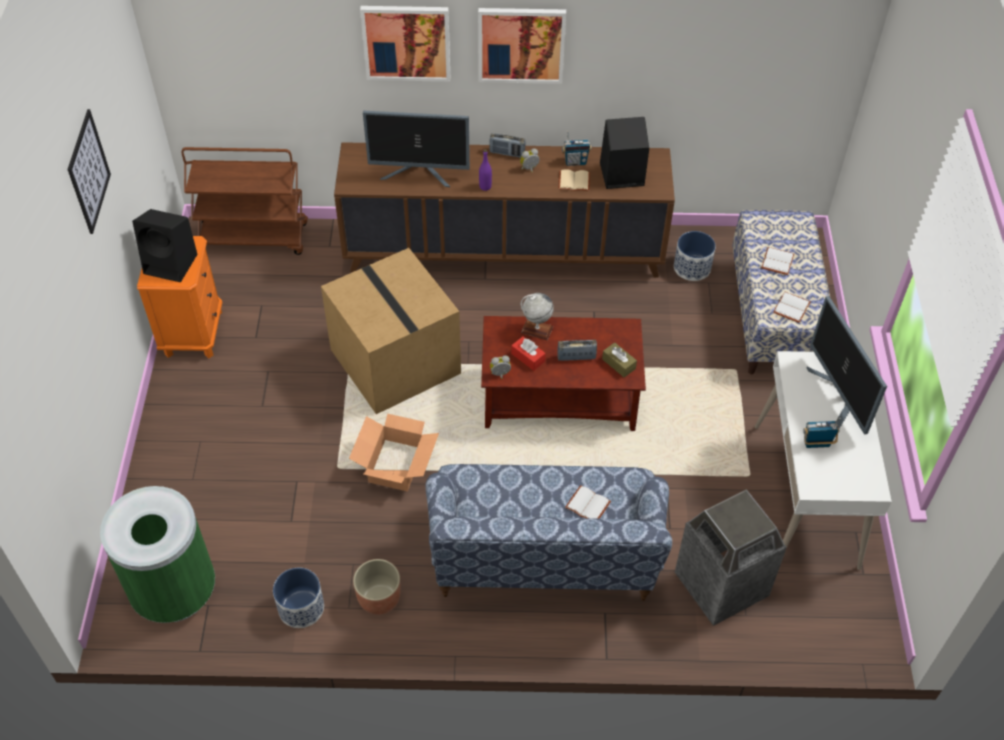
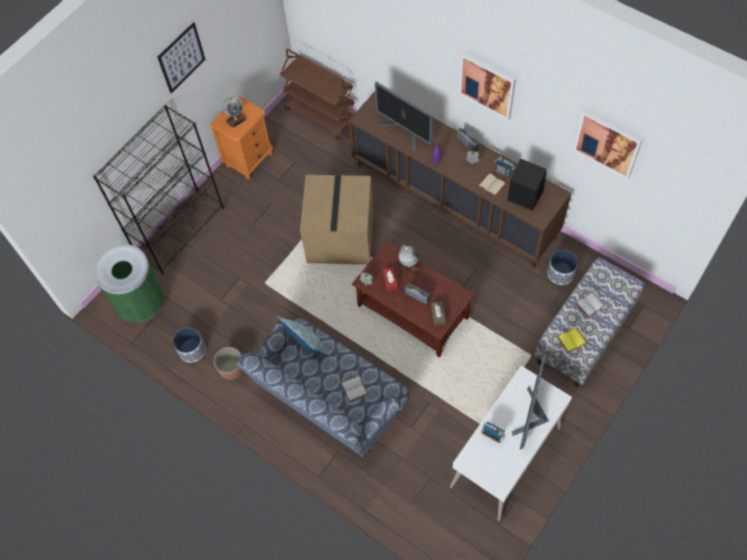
camera: 40 degrees right, 10 degrees up
black speaker [132,209,198,282] -> globe [223,97,247,128]
cardboard box [349,414,439,491] -> none
picture [360,6,450,81] -> picture moved to [573,110,643,180]
trash can [675,489,787,626] -> none
white book [773,292,811,323] -> yellow book [557,327,587,353]
none -> black bookcase [93,105,224,275]
none -> pillow [277,316,330,357]

